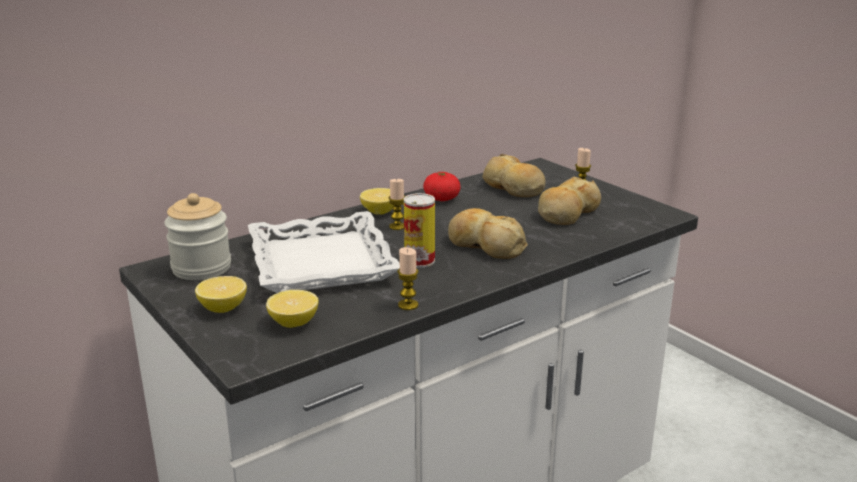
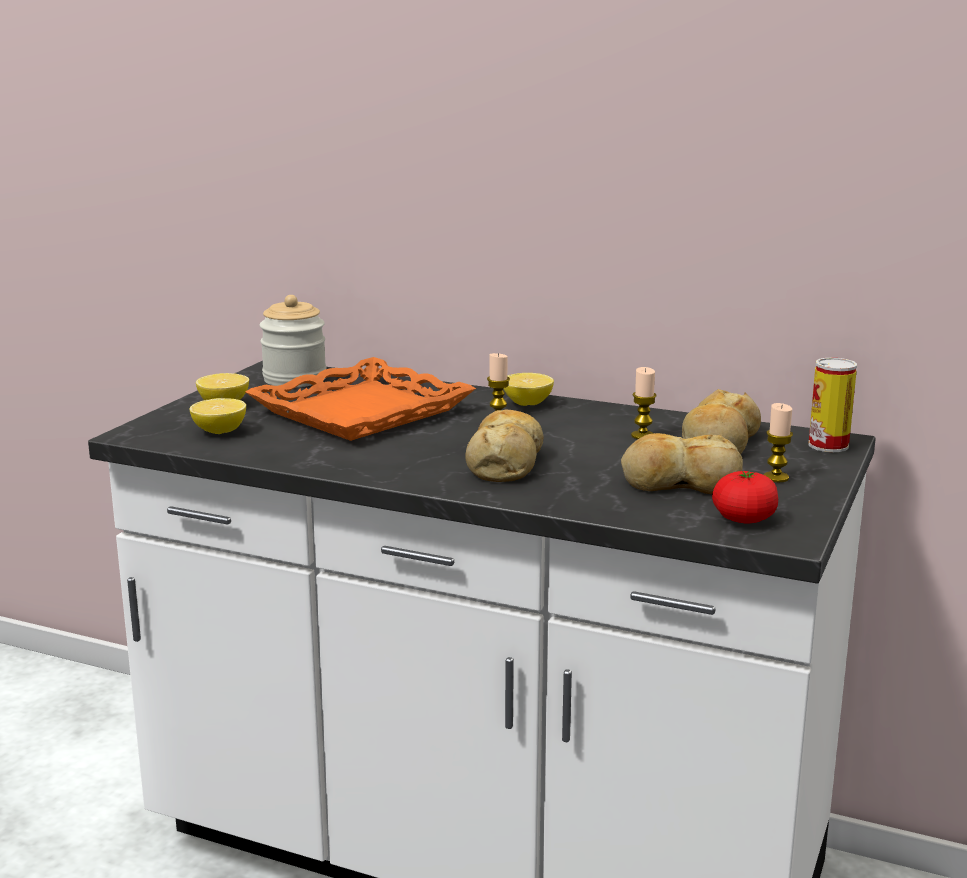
camera: 60 degrees right, 5 degrees down
white tray [248,211,400,293] -> orange tray [246,357,476,441]
candle [397,247,418,310] -> candle moved to [631,367,656,439]
can [404,193,435,268] -> can moved to [809,358,857,452]
tomato [423,172,461,201] -> tomato moved to [712,471,778,523]

